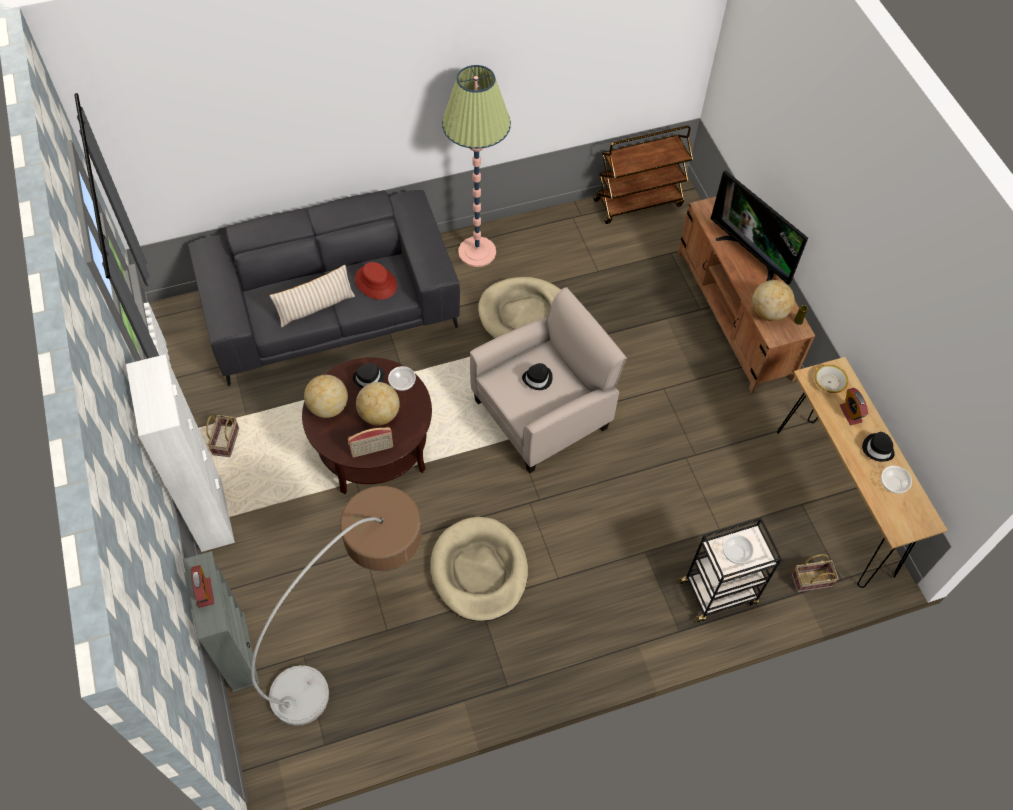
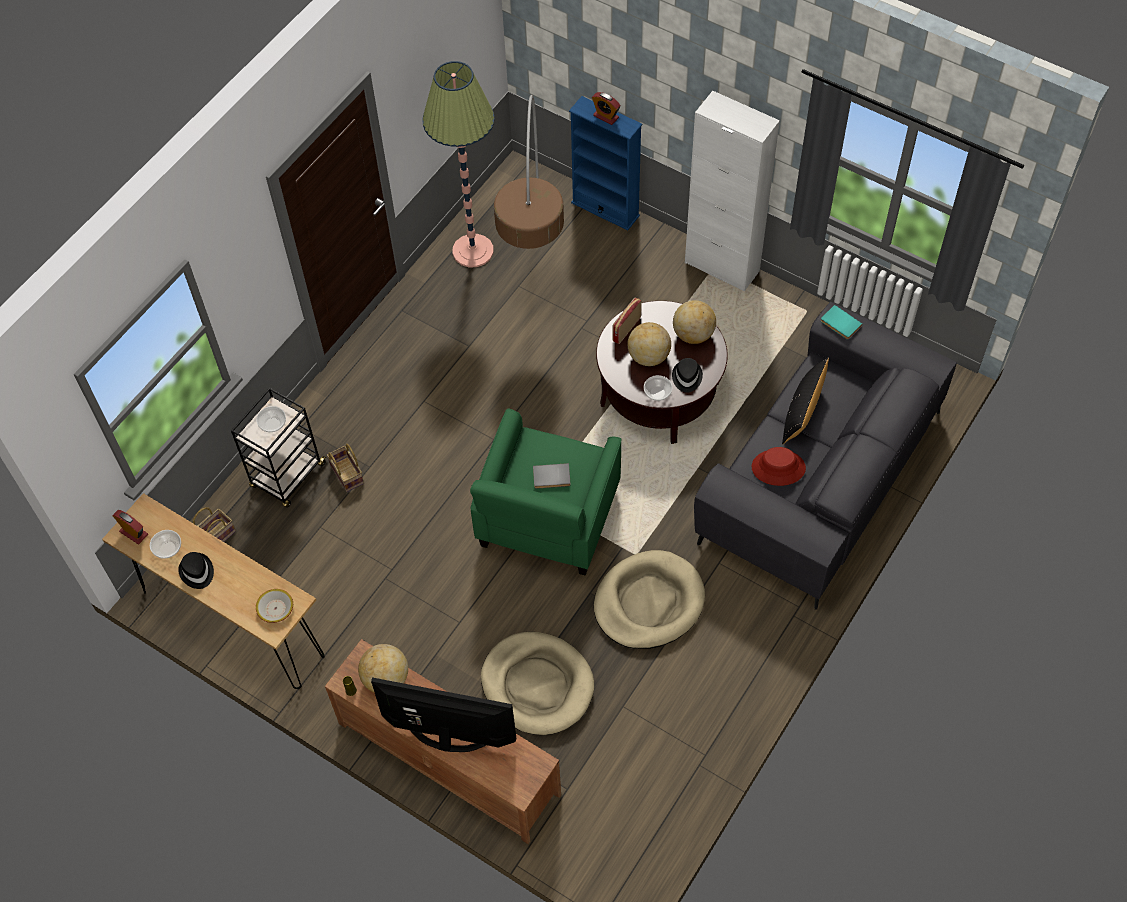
camera: 145 degrees right, 0 degrees up
grey bookcase [183,551,259,692] -> blue bookcase [569,96,642,230]
basket [206,415,239,457] -> basket moved to [327,444,364,492]
beige pillow [270,265,355,327] -> black pillow [782,357,829,444]
beige dog bed [431,517,528,621] -> beige dog bed moved to [481,632,594,735]
floor lamp [442,65,511,267] -> floor lamp moved to [422,61,494,267]
beige armchair [470,287,627,473] -> green armchair [470,408,622,575]
black hat [522,363,553,390] -> grey book [533,463,571,489]
brown cart [593,125,693,224] -> none
alarm clock [840,388,868,425] -> alarm clock moved to [113,510,148,544]
none -> turquoise book [821,305,862,340]

